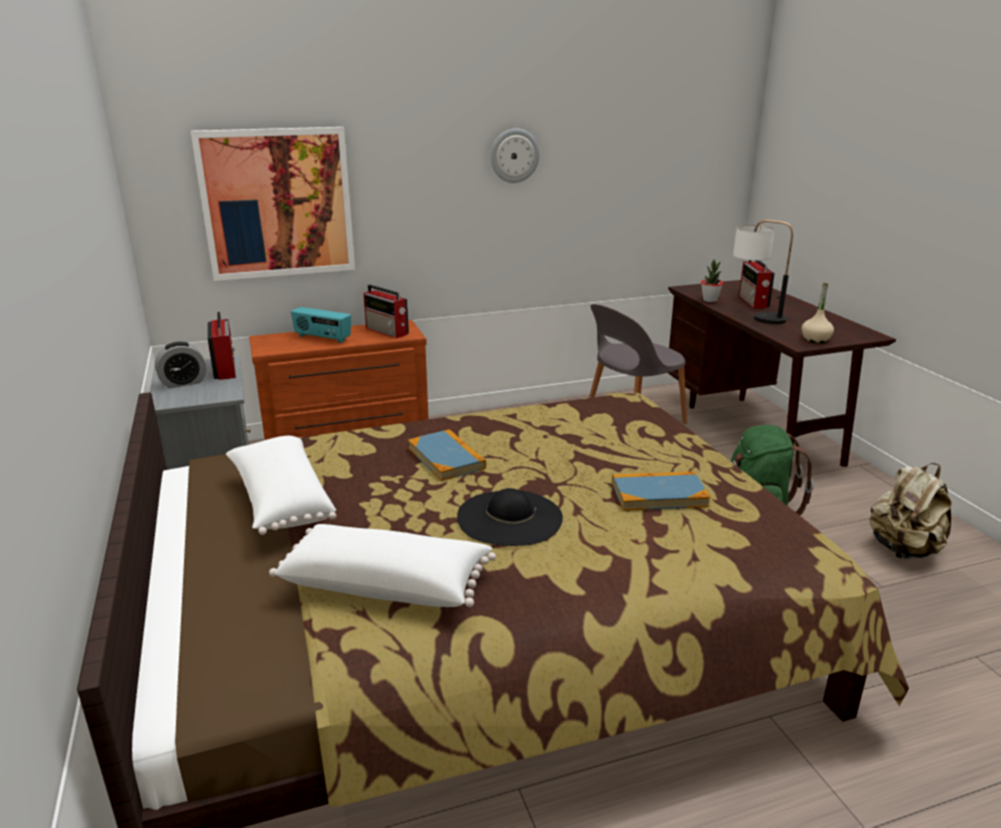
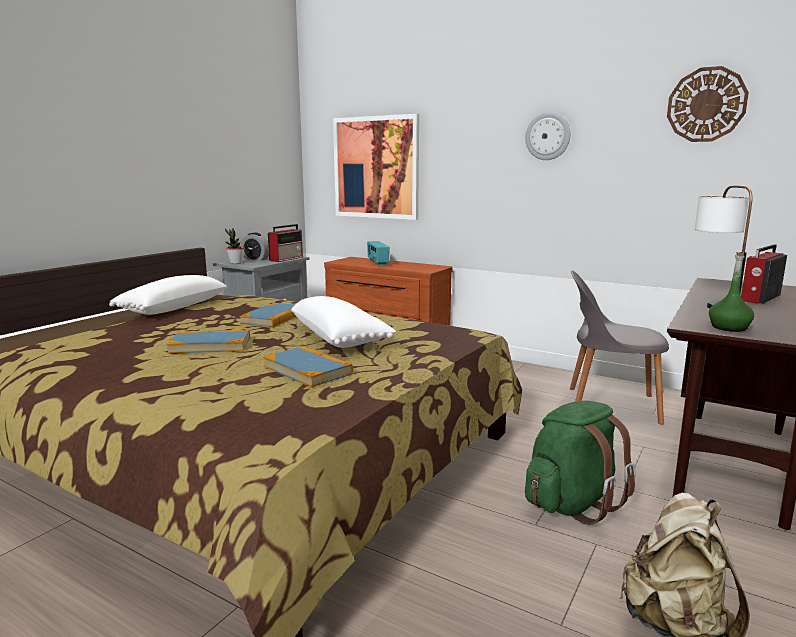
camera: 50 degrees right, 10 degrees down
white pillow [269,524,496,607] -> white pillow moved to [291,296,396,348]
radio [364,285,409,338] -> none
black hat [457,488,563,546] -> book [167,330,250,353]
potted plant [701,260,723,302] -> potted plant moved to [225,228,245,264]
beige bottle [802,283,834,343] -> green bottle [709,252,754,332]
none -> wall clock [667,66,749,142]

